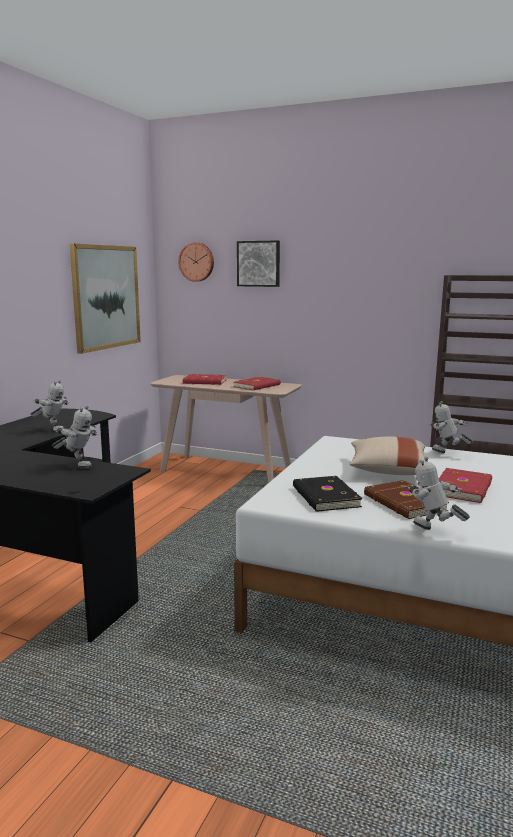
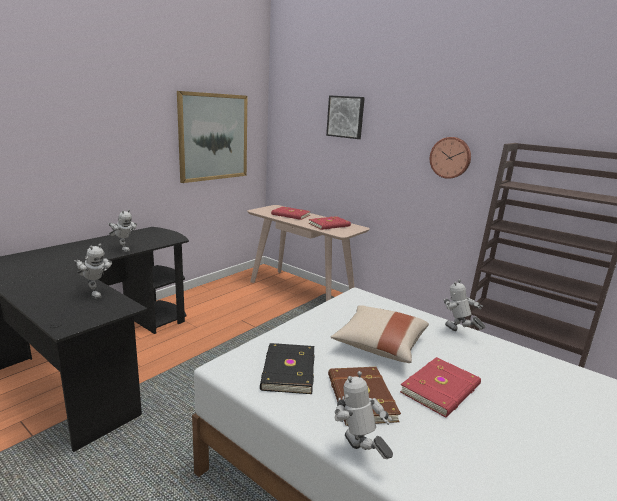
camera: 15 degrees right, 5 degrees up
wall clock [178,242,214,282] -> wall clock moved to [430,137,471,179]

